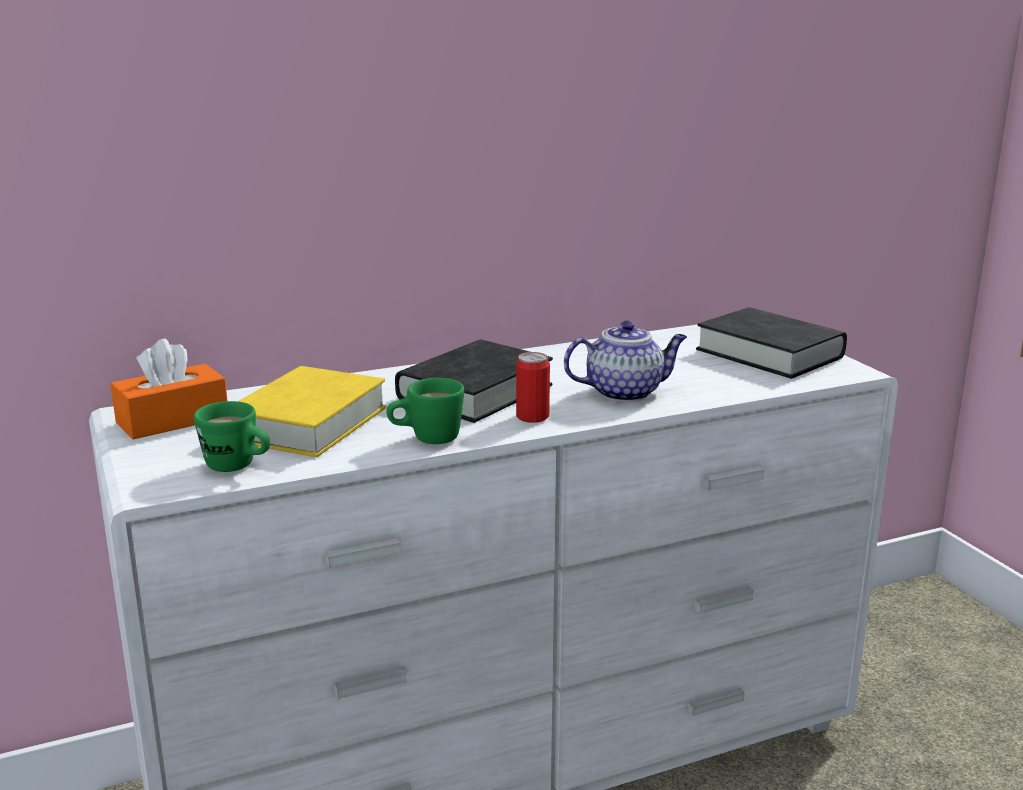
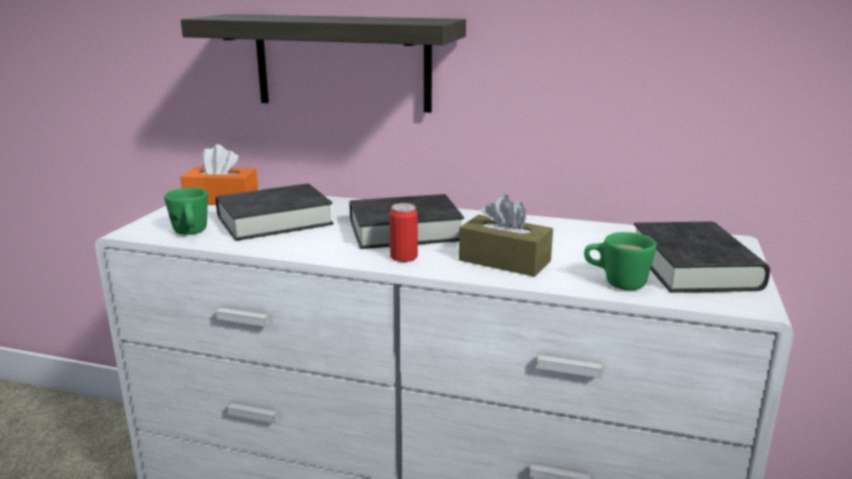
camera: 40 degrees right, 0 degrees up
yellow book [238,366,386,457] -> black book [216,183,333,241]
green mug [386,378,464,444] -> green mug moved to [584,232,656,290]
teapot [564,320,687,402] -> brown tissue box [459,194,553,277]
none -> shelf [181,14,466,113]

